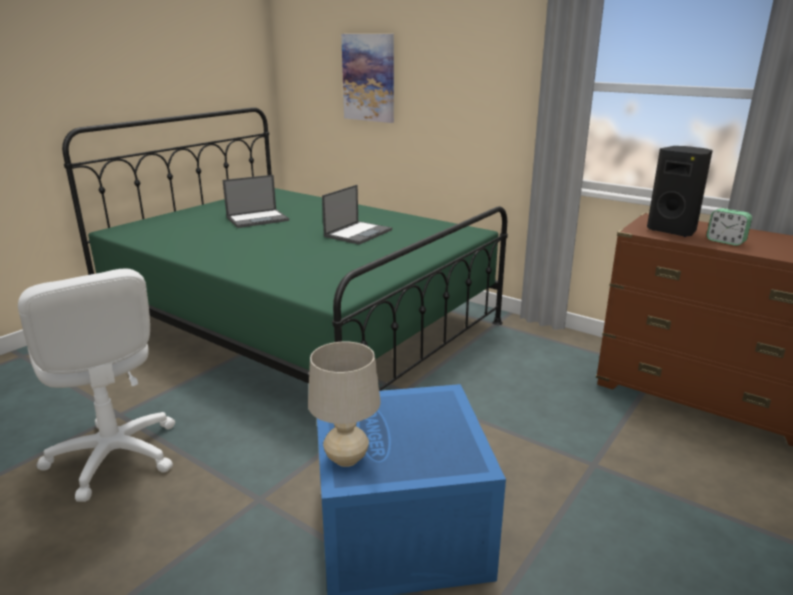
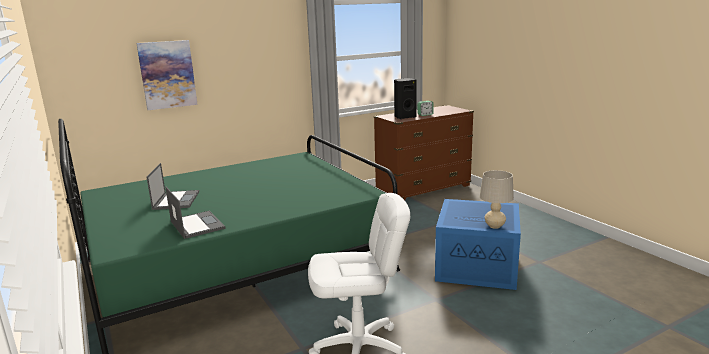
camera: 65 degrees left, 5 degrees down
laptop [322,185,392,245] -> laptop moved to [165,187,226,239]

